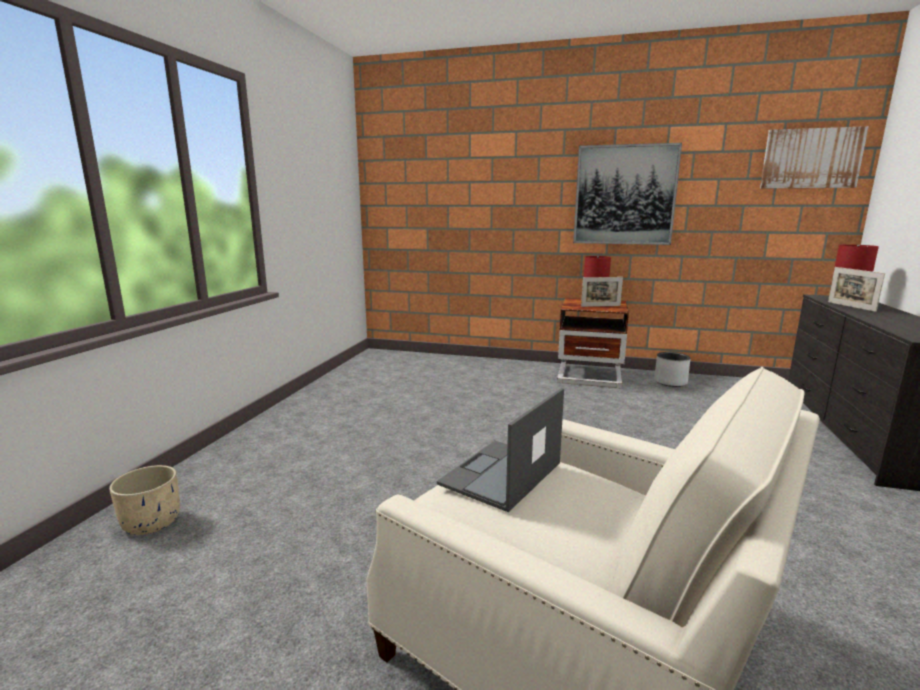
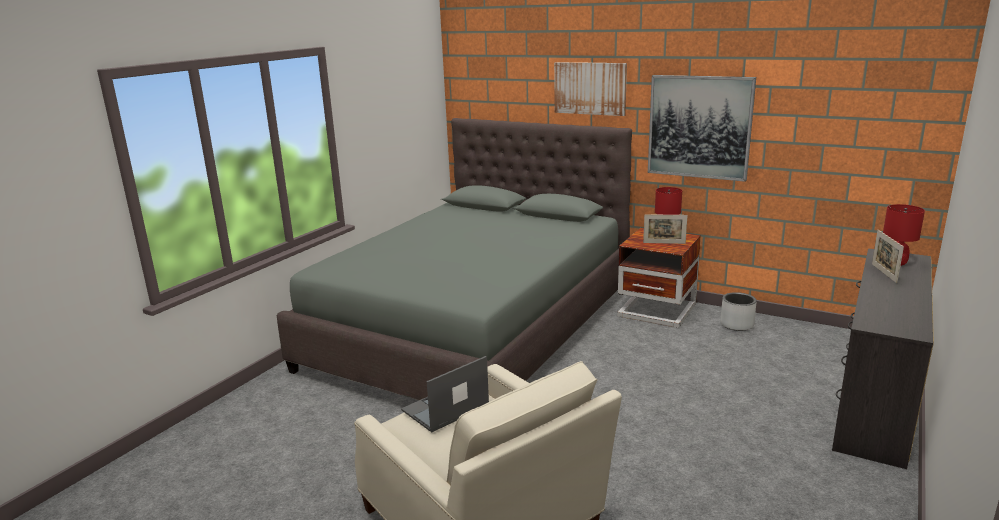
camera: 15 degrees right, 5 degrees up
beige planter [109,465,180,535] -> none
picture [760,126,869,189] -> picture moved to [554,62,627,116]
none -> grey bed [277,118,632,400]

